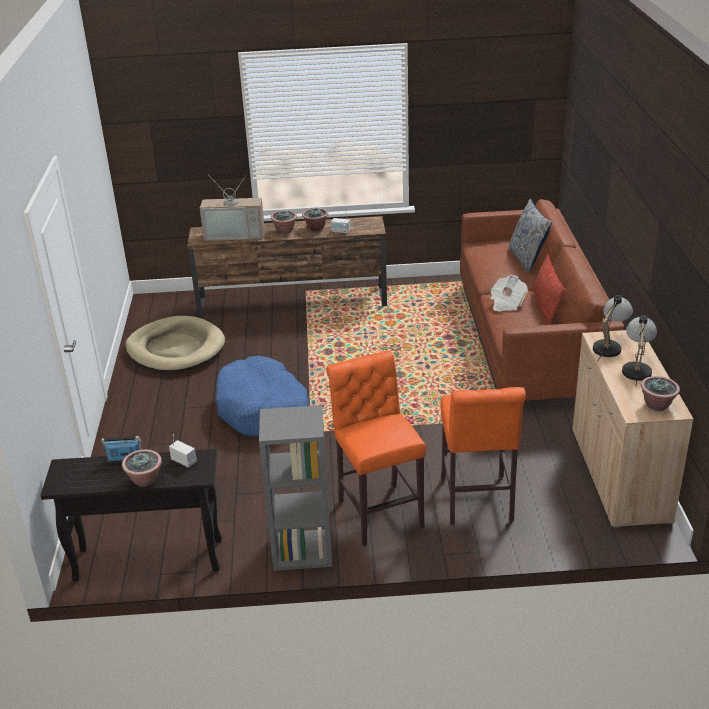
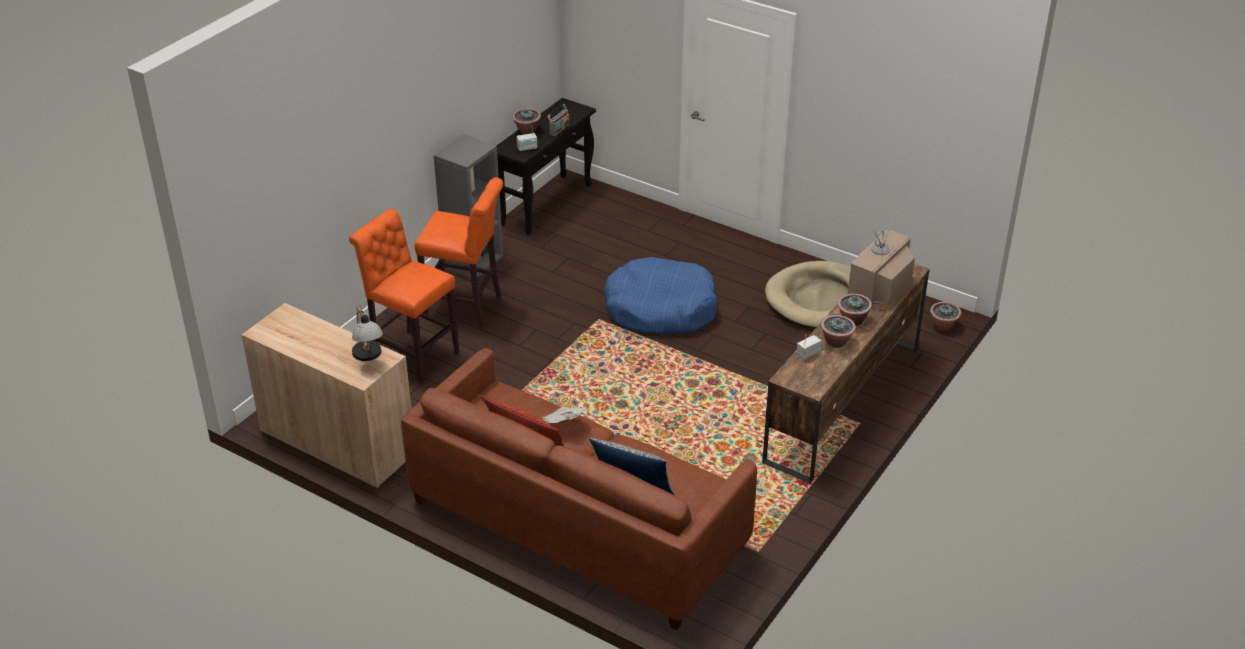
camera: 125 degrees right, 5 degrees up
table lamp [622,315,657,387] -> none
potted plant [641,376,680,411] -> potted plant moved to [930,302,961,331]

